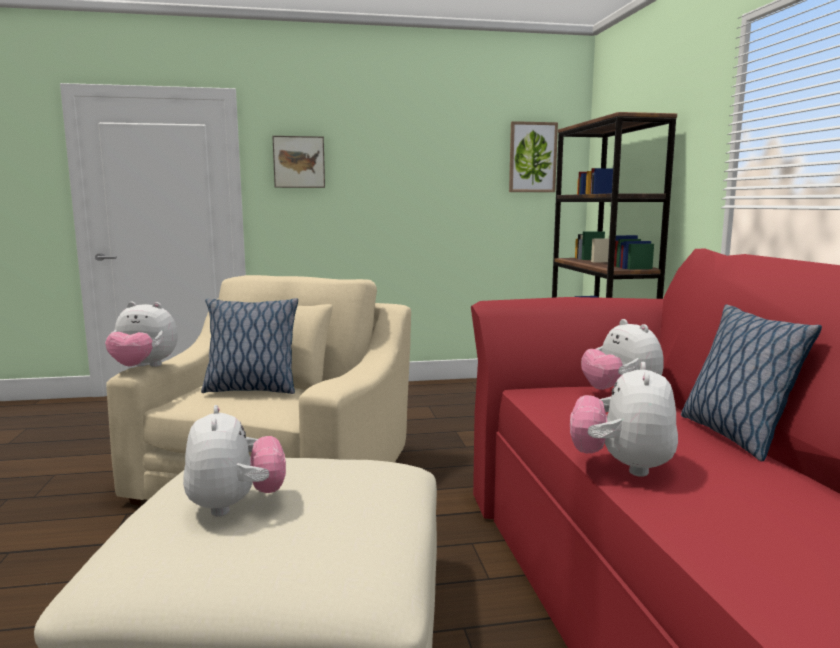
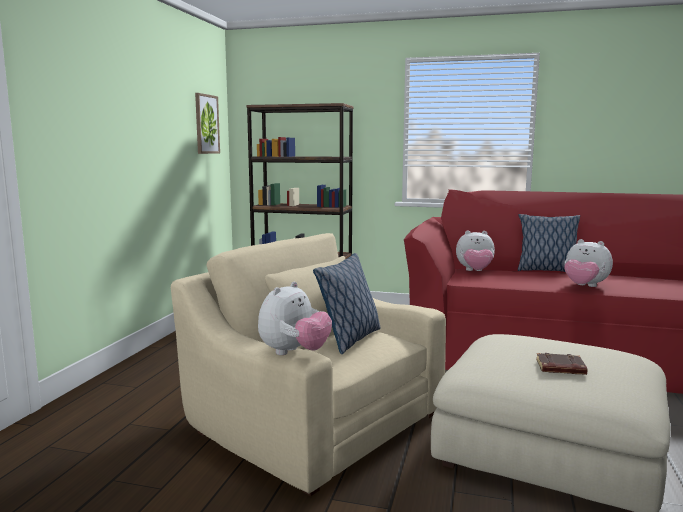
camera: 65 degrees left, 0 degrees up
plush toy [183,405,286,517] -> brown book [536,353,588,375]
picture [272,136,325,188] -> none

